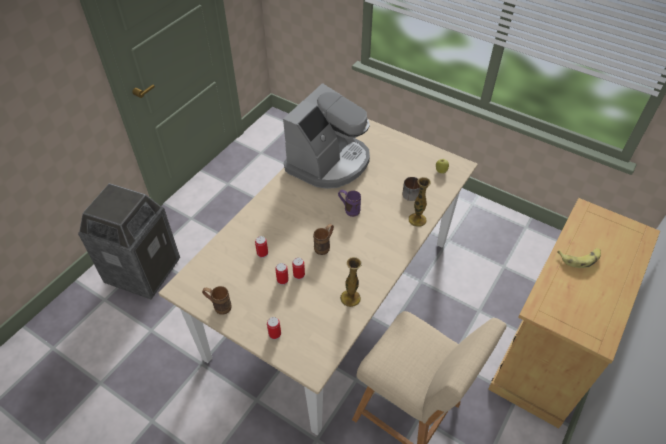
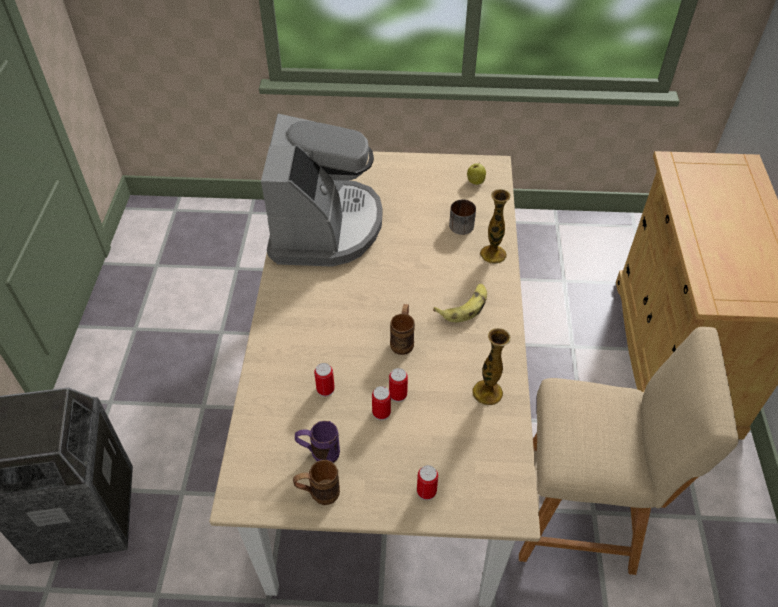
camera: 30 degrees left, 0 degrees up
purple mug [338,190,361,217] -> purple mug moved to [295,421,340,463]
banana [557,248,601,268] -> banana moved to [433,284,487,322]

